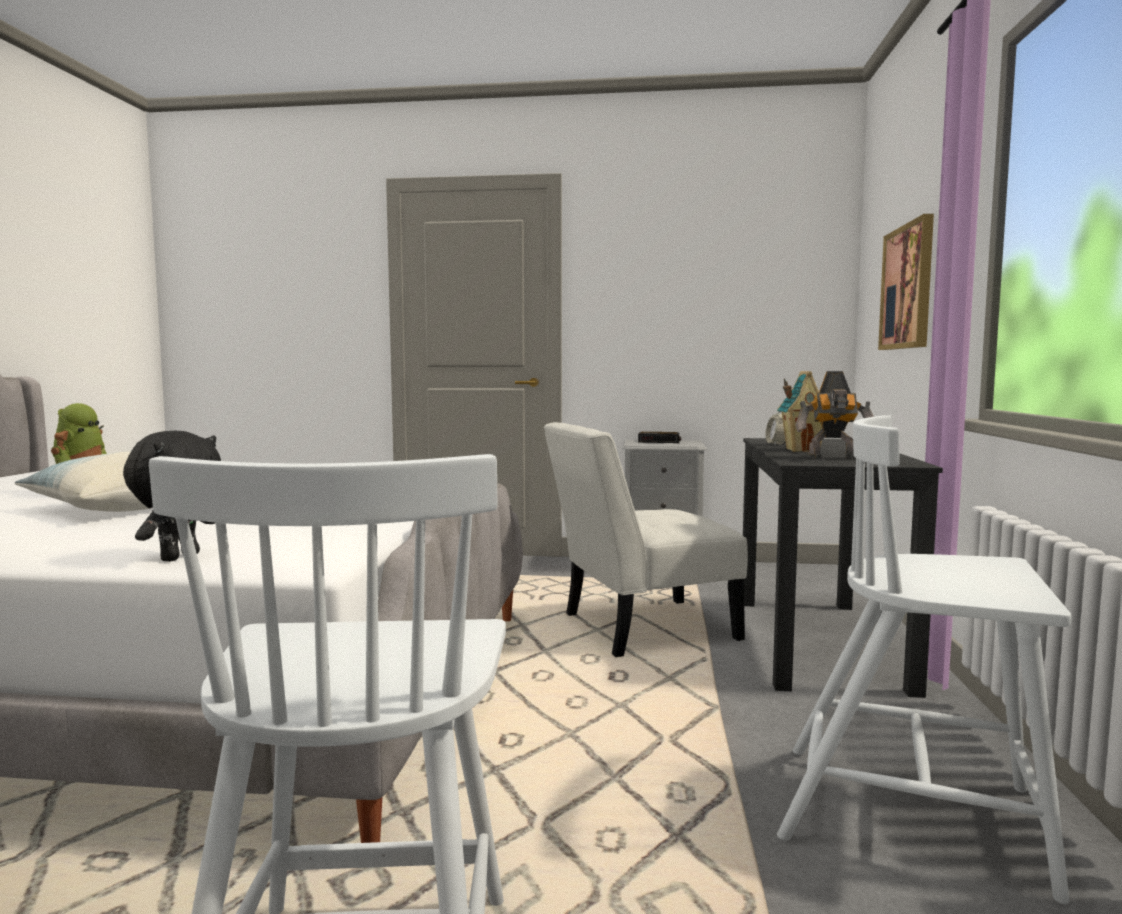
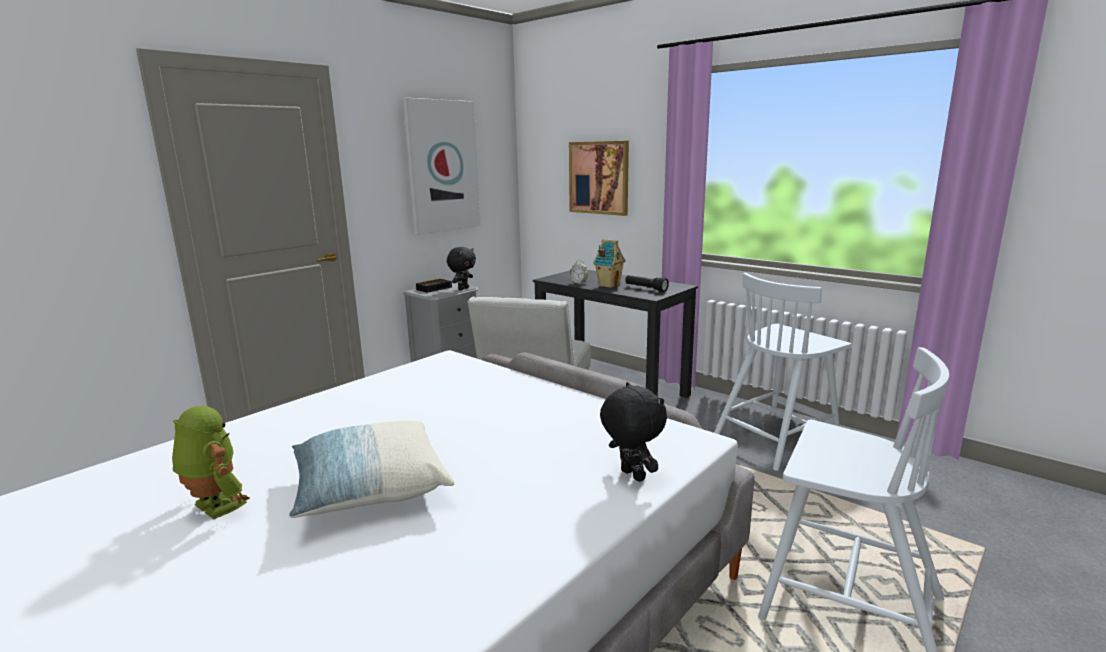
camera: 55 degrees left, 10 degrees up
toy robot [795,371,874,459] -> black flashlight [625,275,669,292]
none -> picture [402,98,481,235]
none -> black plush toy [447,247,476,290]

